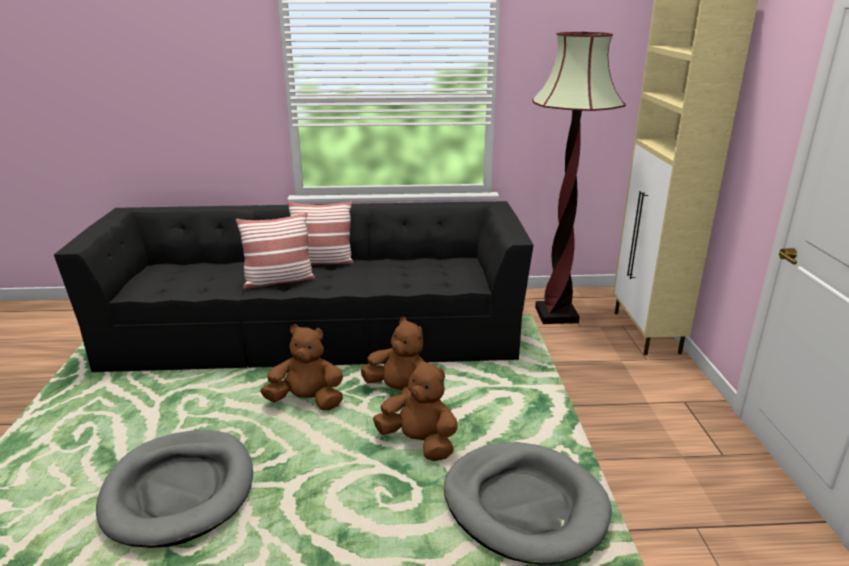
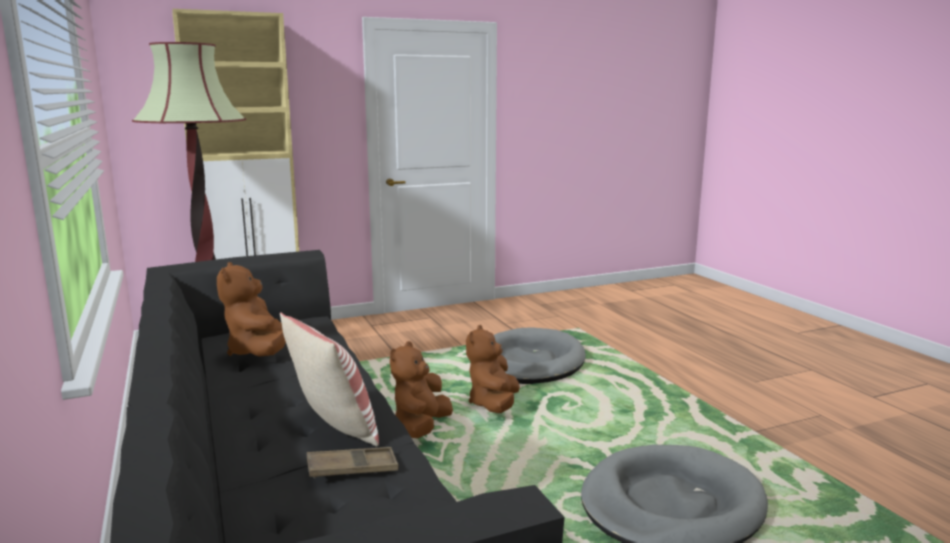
camera: 110 degrees left, 10 degrees down
brown plush toy [260,324,343,410] -> brown plush toy moved to [217,262,286,357]
pillow [288,201,354,265] -> none
none -> brown tray [307,447,399,478]

